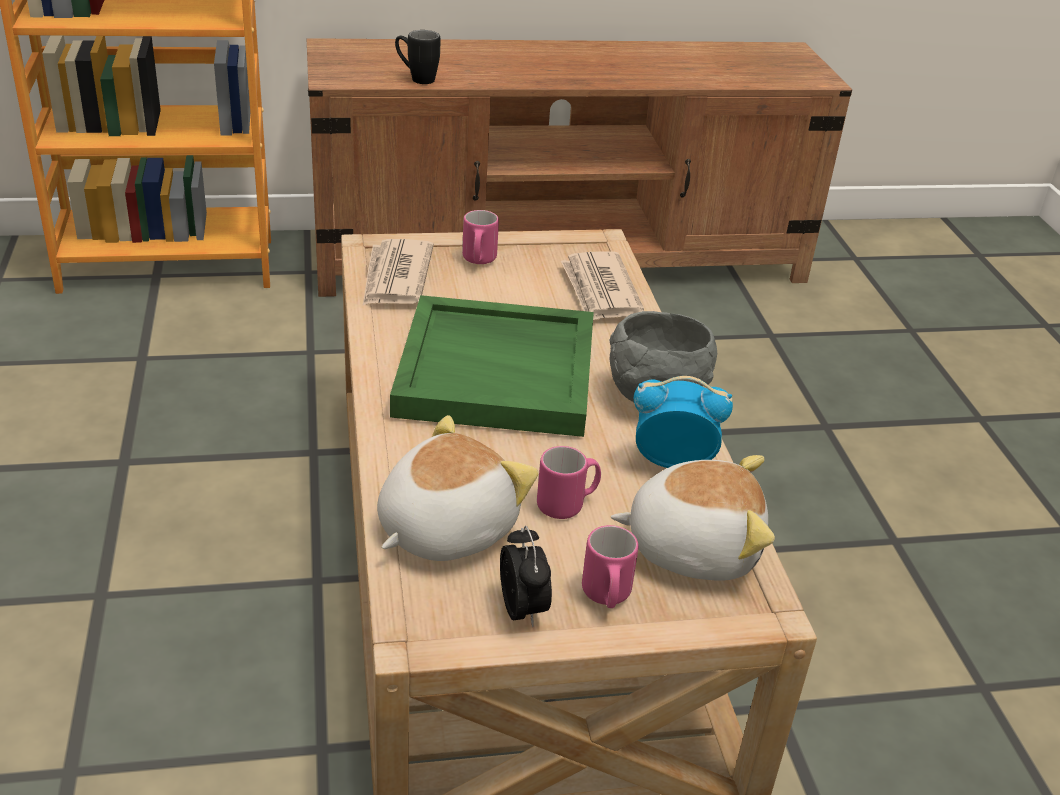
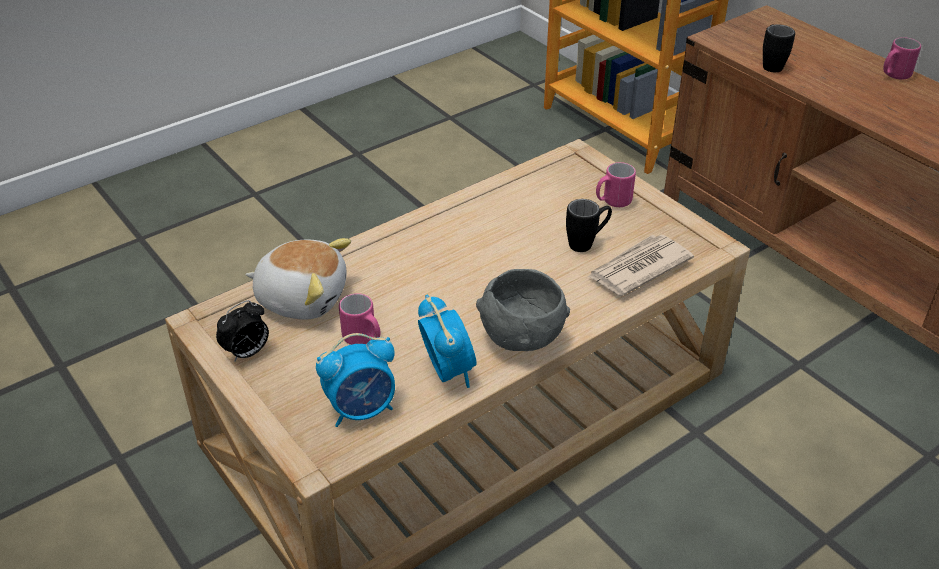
camera: 65 degrees right, 5 degrees up
newspaper [363,239,434,305] -> none
green tray [390,295,594,437] -> none
pink mug [582,525,638,608] -> pink mug moved to [883,37,921,80]
plush toy [611,455,775,581] -> alarm clock [316,333,395,427]
none -> black mug [566,199,612,252]

